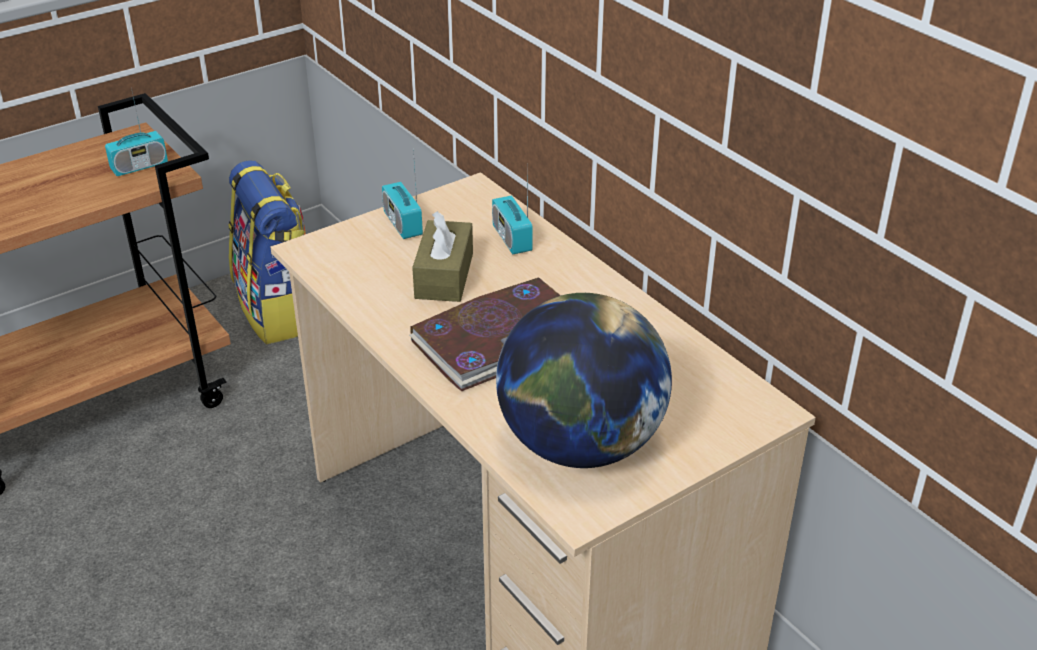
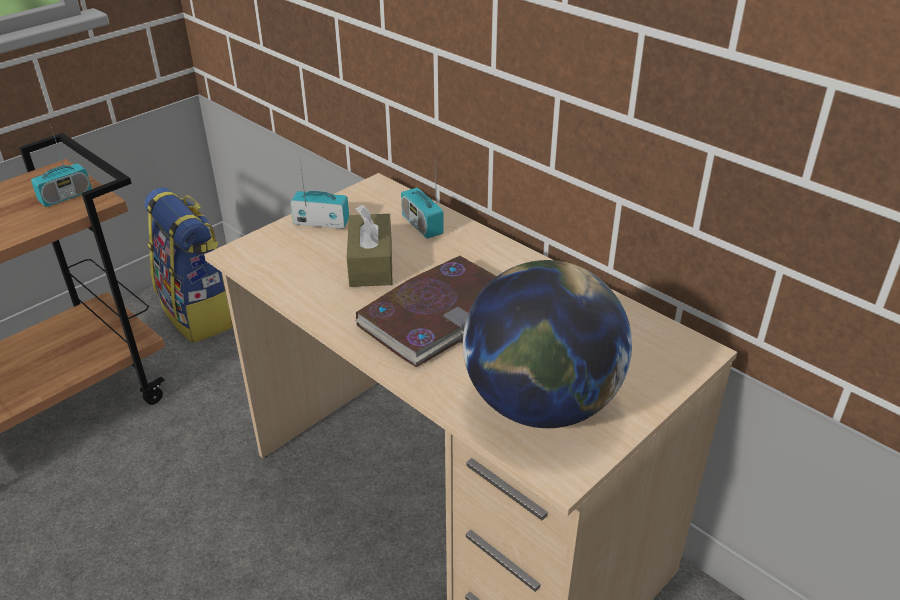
camera: 10 degrees left, 0 degrees up
radio [382,149,423,239] -> radio turned 135 degrees clockwise [290,155,349,229]

